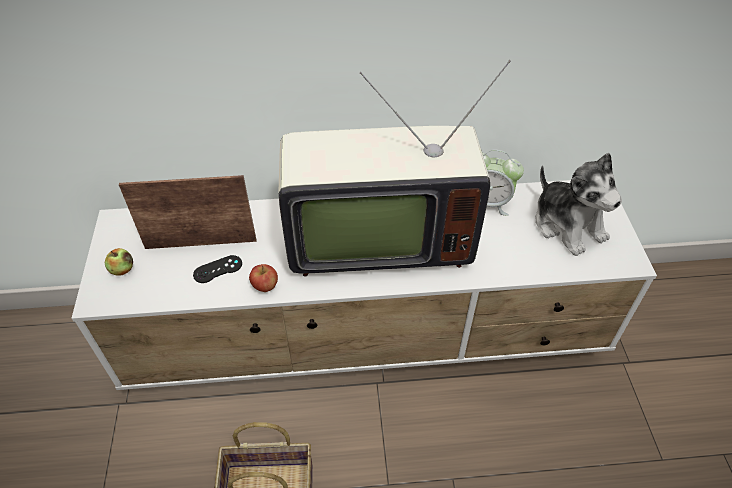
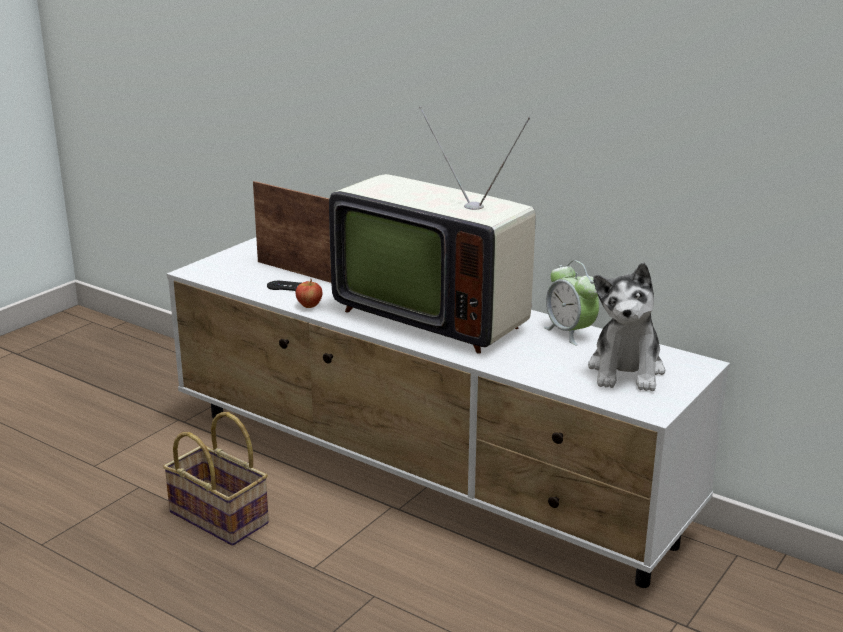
camera: 40 degrees right, 25 degrees down
apple [105,248,133,275] -> none

